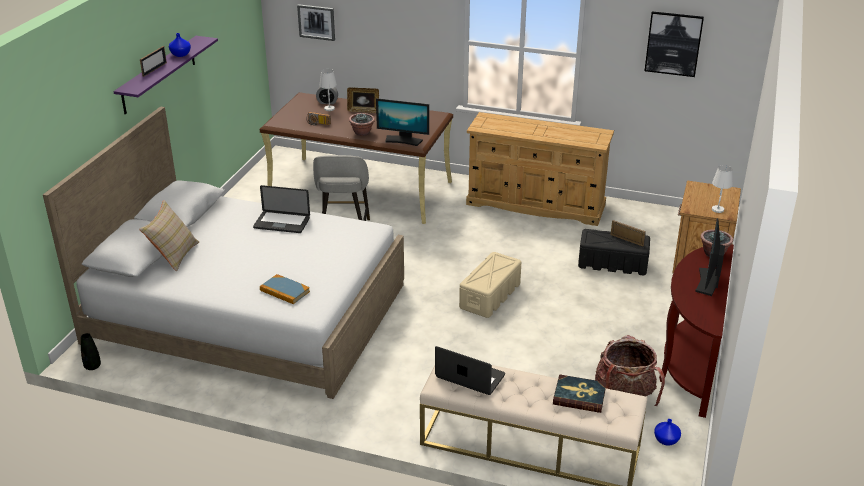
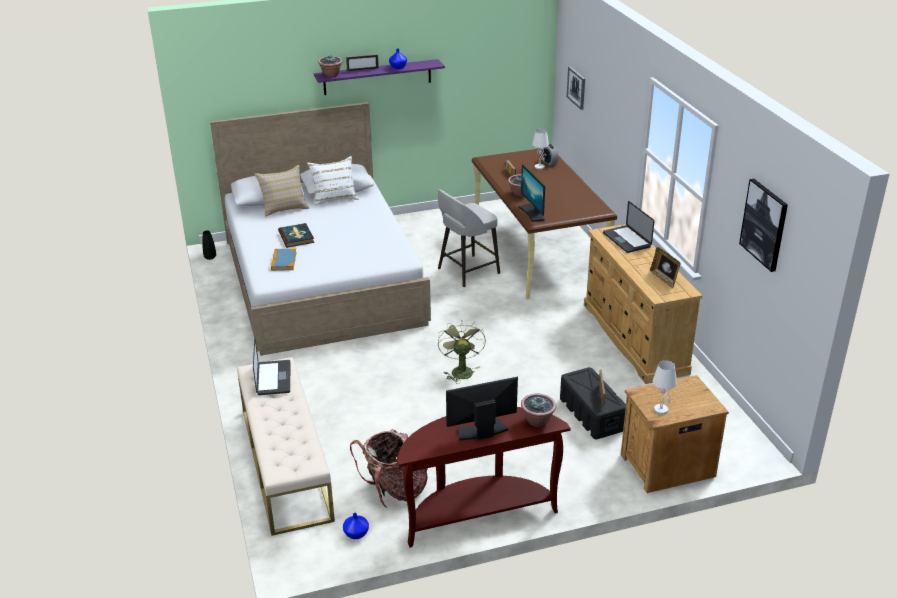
camera: 55 degrees right, 0 degrees up
laptop [253,185,310,233] -> laptop moved to [603,201,654,253]
picture frame [347,87,379,113] -> picture frame moved to [650,247,681,288]
beige storage box [459,252,522,318] -> green fan [438,321,486,384]
book [553,374,606,413] -> book moved to [278,223,314,248]
none -> white pillow [307,156,359,205]
none -> potted plant [318,56,343,77]

